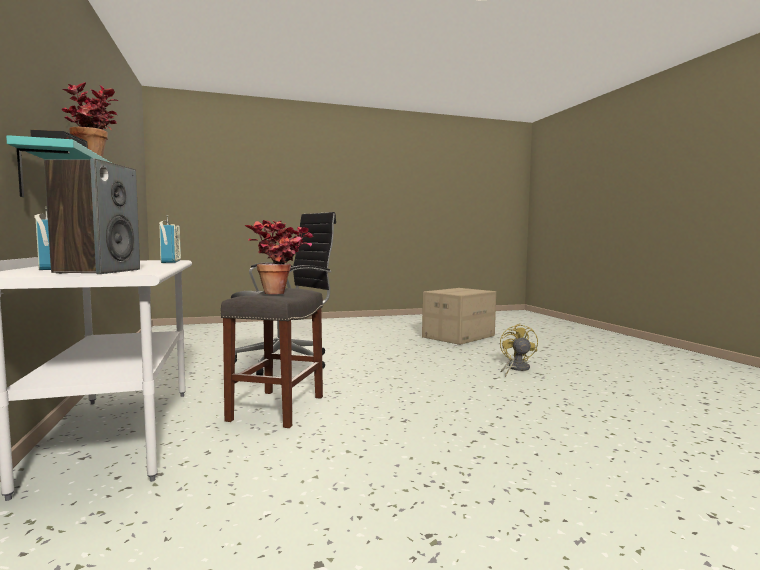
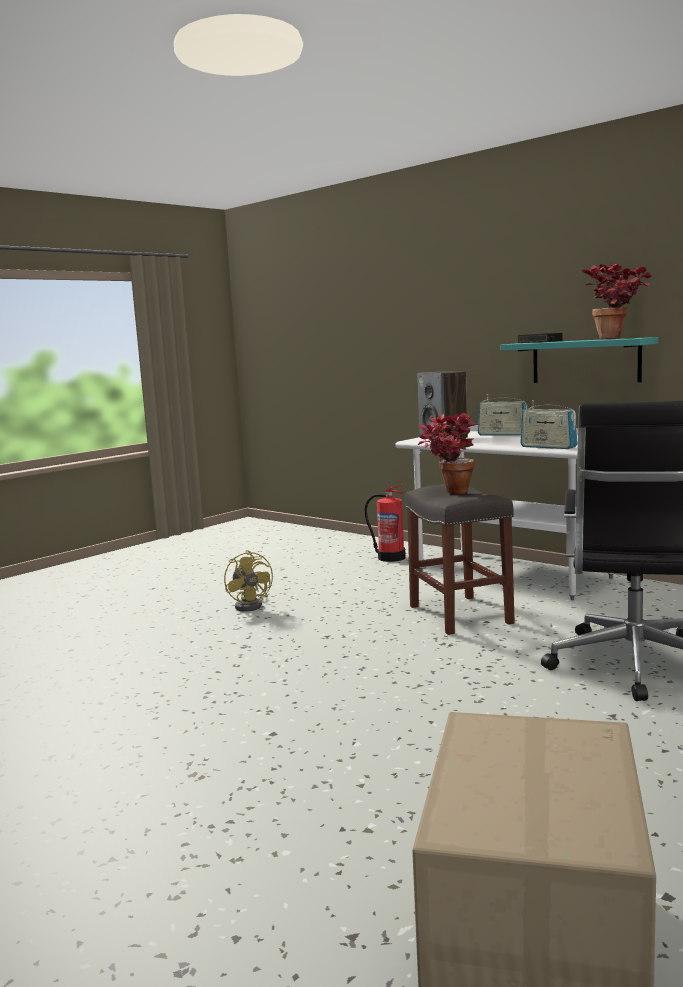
camera: 150 degrees right, 5 degrees up
yellow fan [500,323,538,377] -> yellow fan moved to [224,550,273,612]
none -> fire extinguisher [364,484,406,562]

